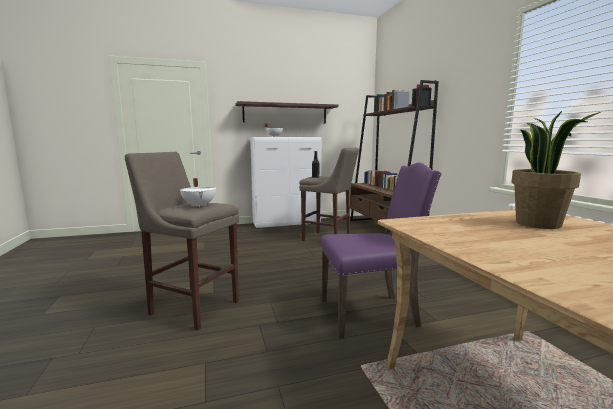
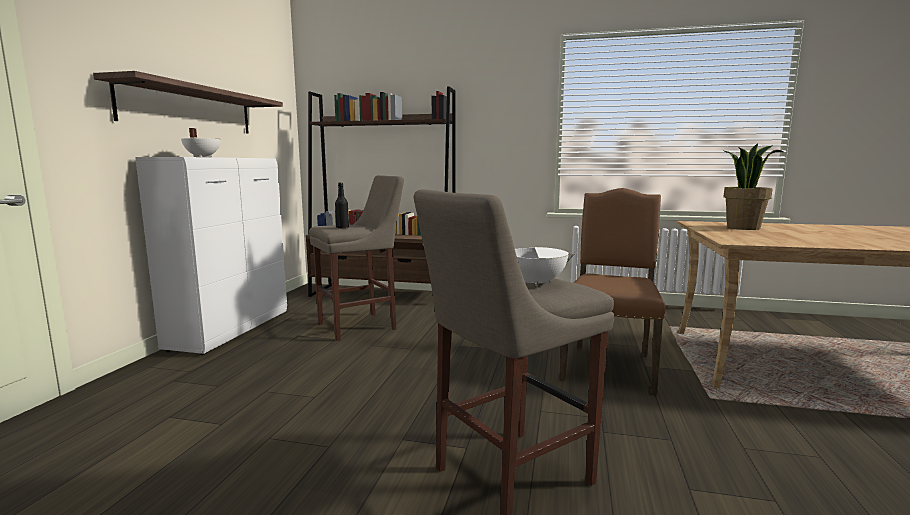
camera: 60 degrees left, 0 degrees up
purple chair [321,163,442,339] -> brown chair [559,188,665,394]

